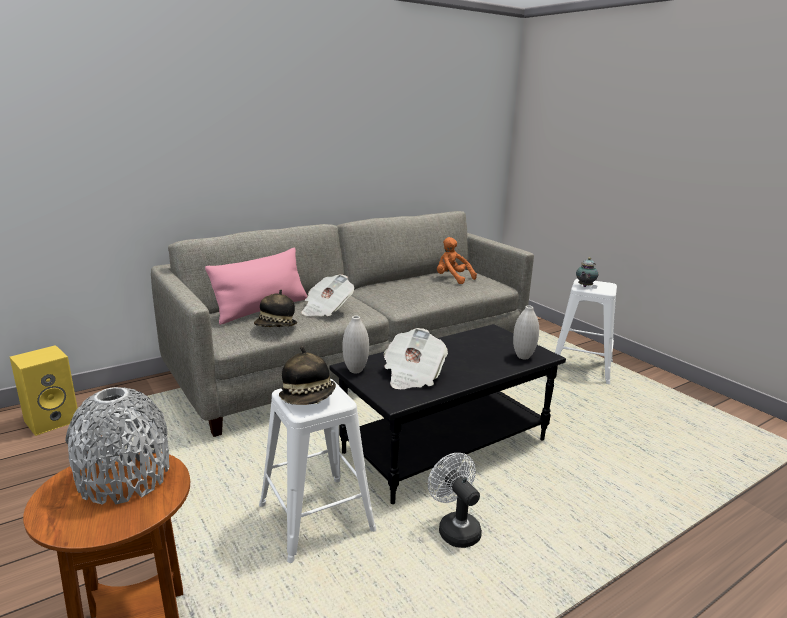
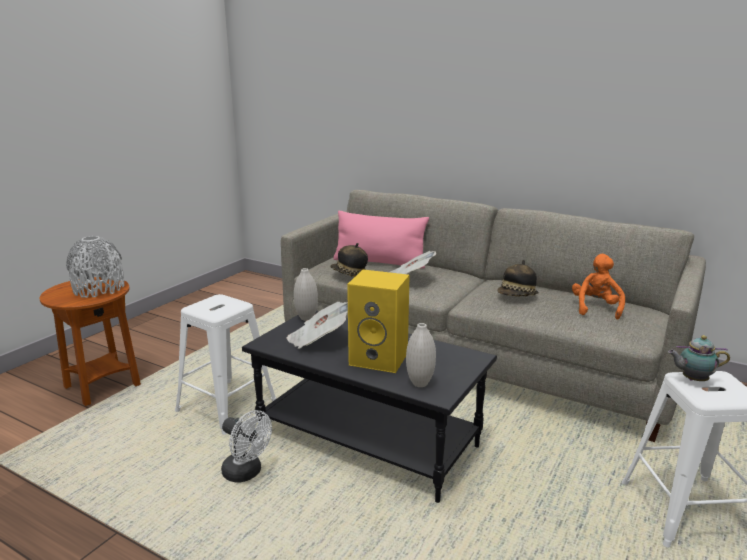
camera: 65 degrees right, 0 degrees up
yellow speaker [10,345,78,436] -> yellow speaker moved to [347,270,410,373]
hat [279,347,336,405] -> hat moved to [498,260,539,297]
white fan [428,453,482,548] -> white fan turned 90 degrees clockwise [221,410,272,483]

